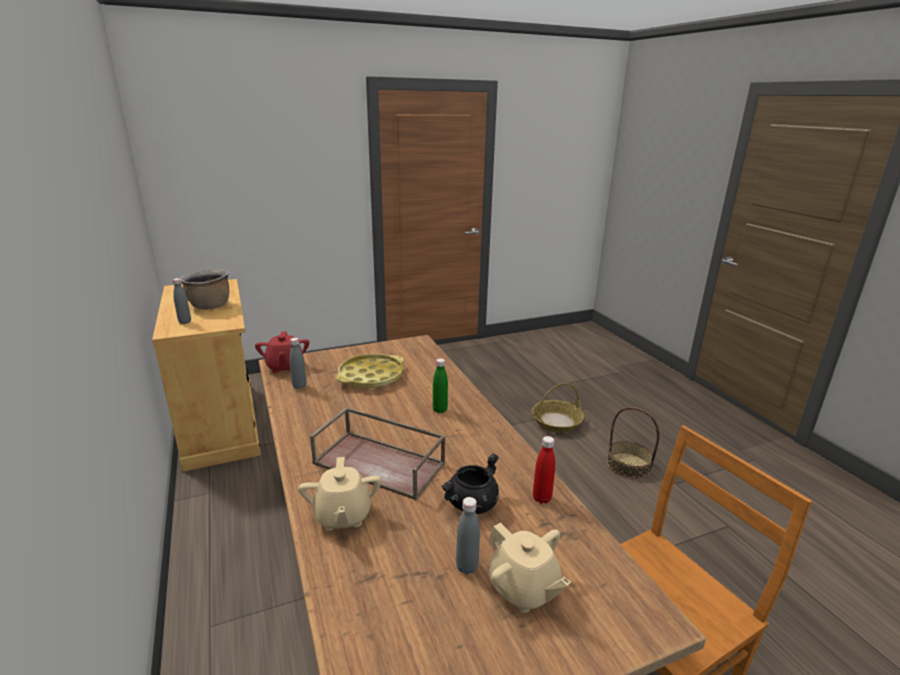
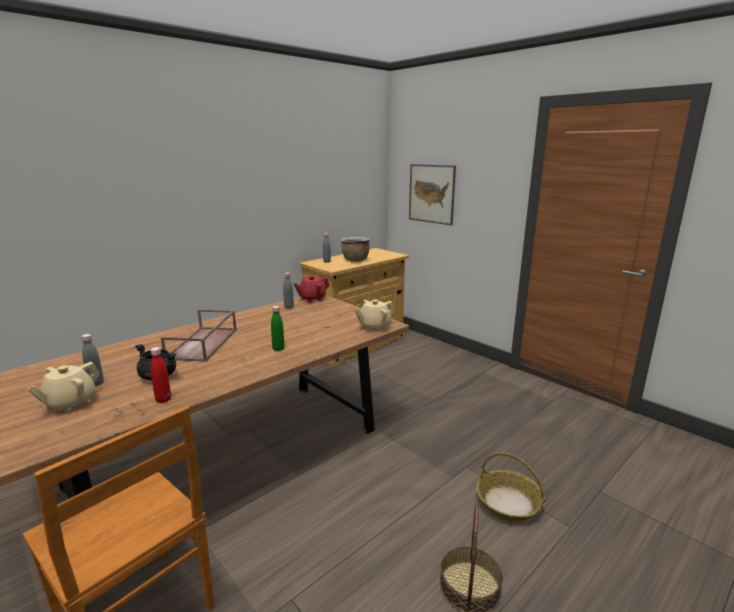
camera: 70 degrees right, 5 degrees down
beige teapot [298,457,382,531] -> beige teapot moved to [355,300,395,332]
yellow tray [336,354,404,388] -> none
none -> picture [409,164,456,225]

